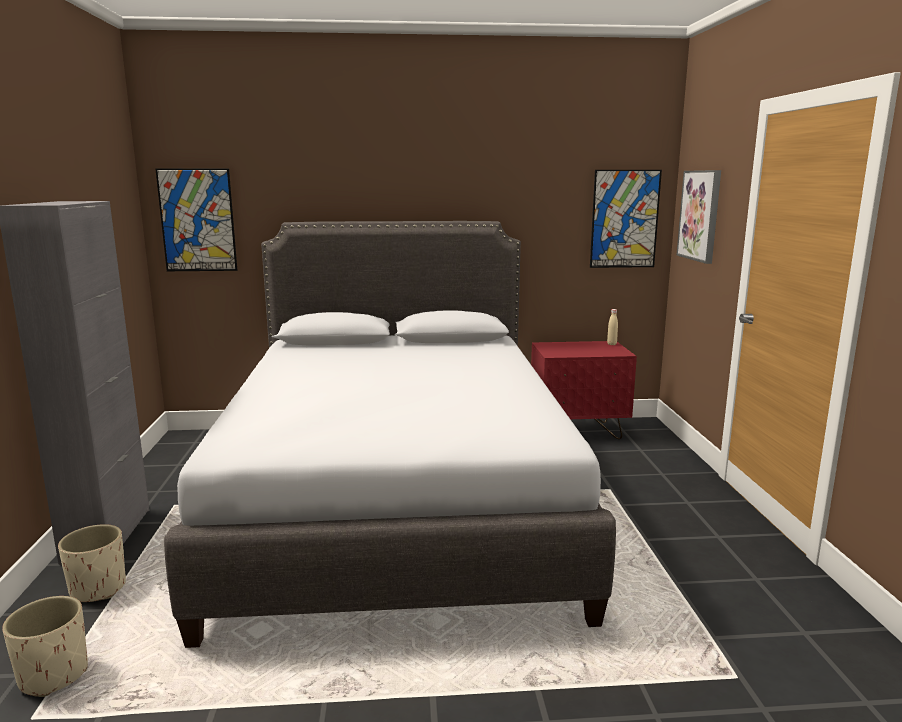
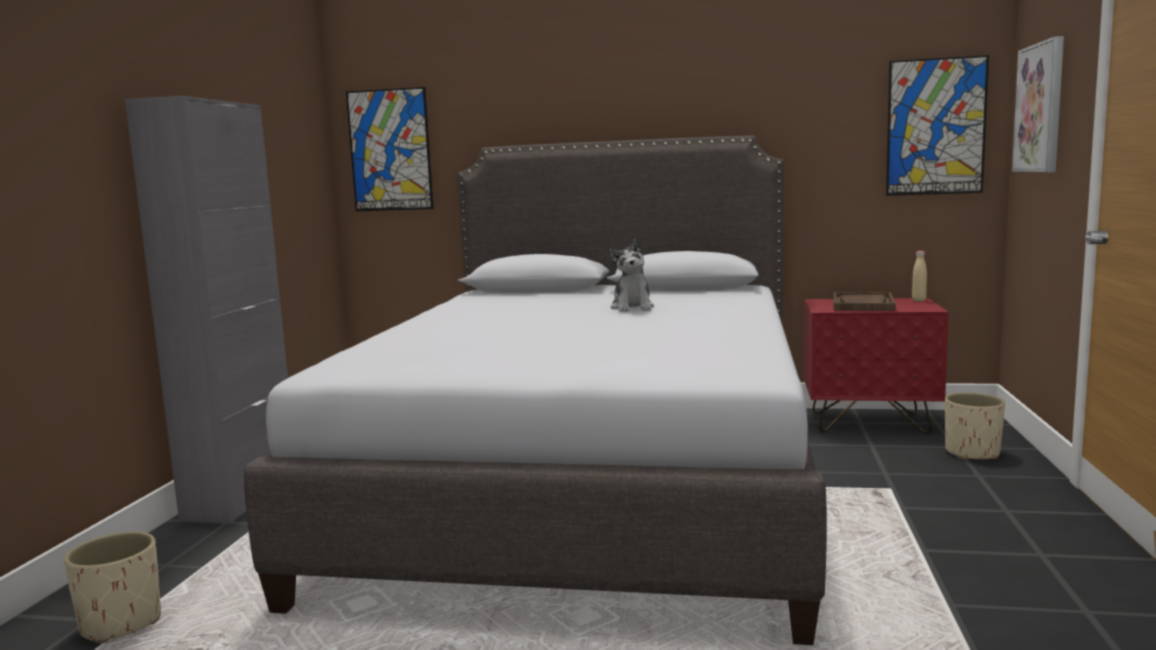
camera: 15 degrees right, 5 degrees down
beige planter [58,524,126,602] -> beige planter moved to [945,393,1005,459]
none -> plush toy [609,239,654,312]
none -> brown tray [834,292,896,311]

